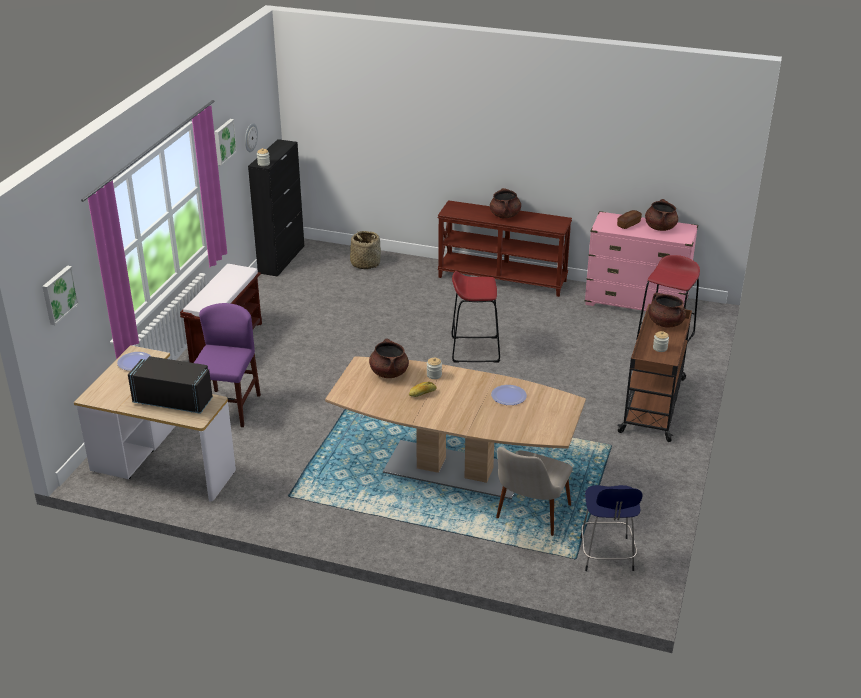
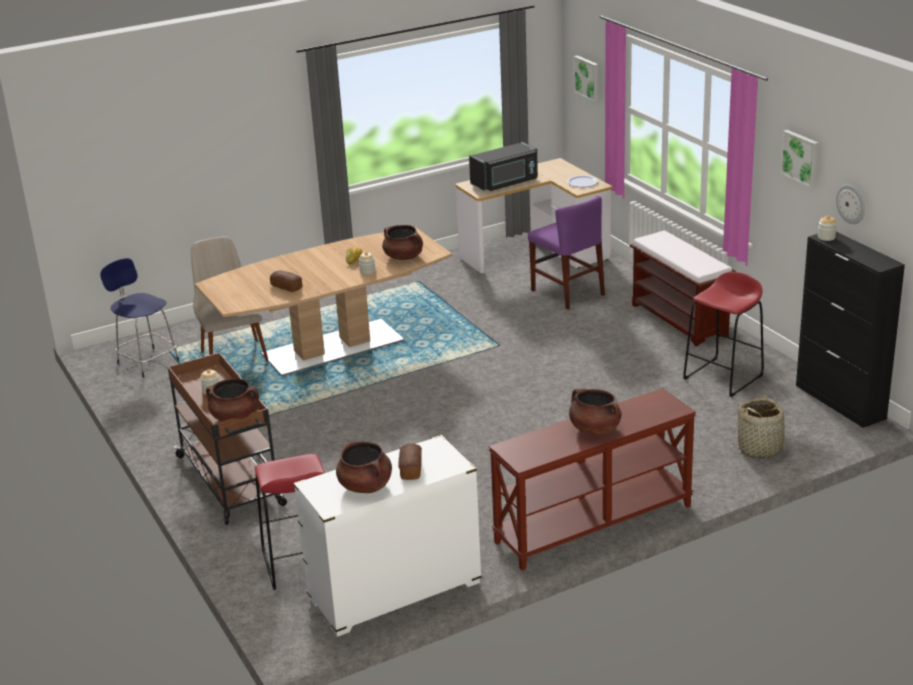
camera: 135 degrees right, 5 degrees down
red stool [451,271,500,363] -> red stool moved to [683,272,764,397]
plate [491,385,527,405] -> bread [270,270,302,292]
pink dresser [585,211,698,311] -> white dresser [293,435,482,637]

